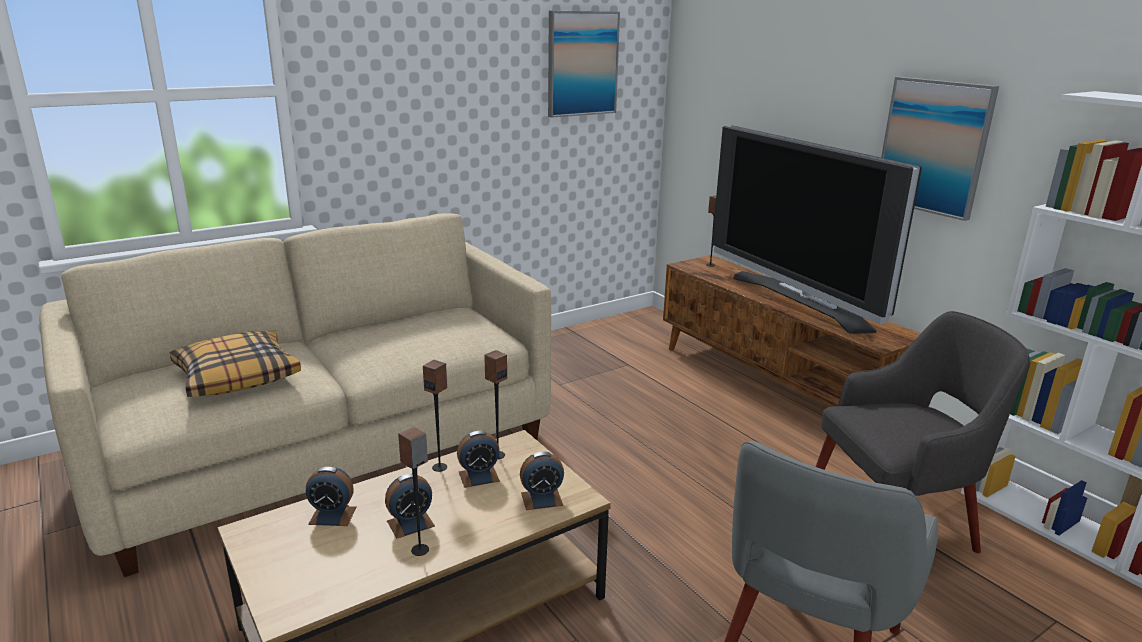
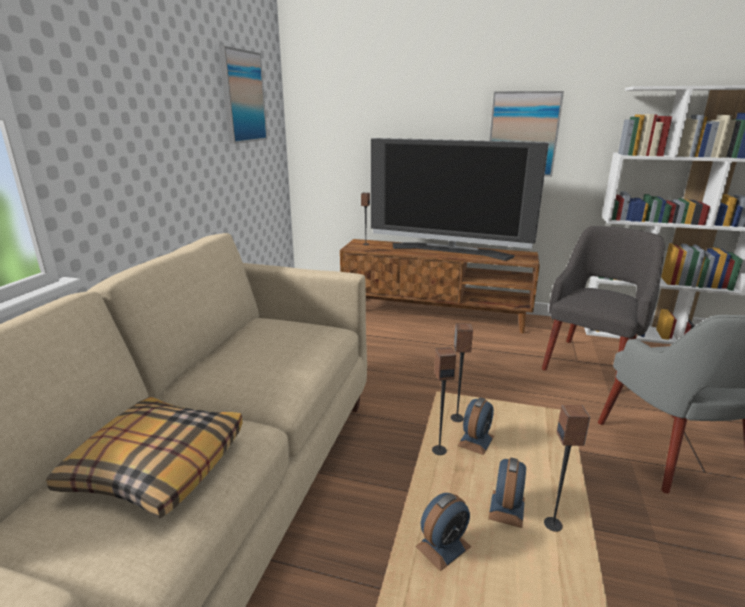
camera: 40 degrees left, 0 degrees up
alarm clock [520,452,564,510] -> none

